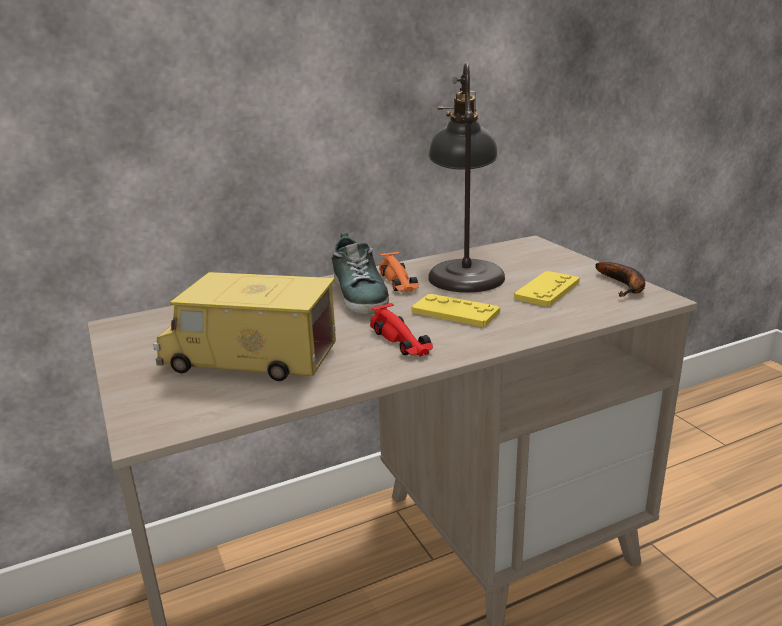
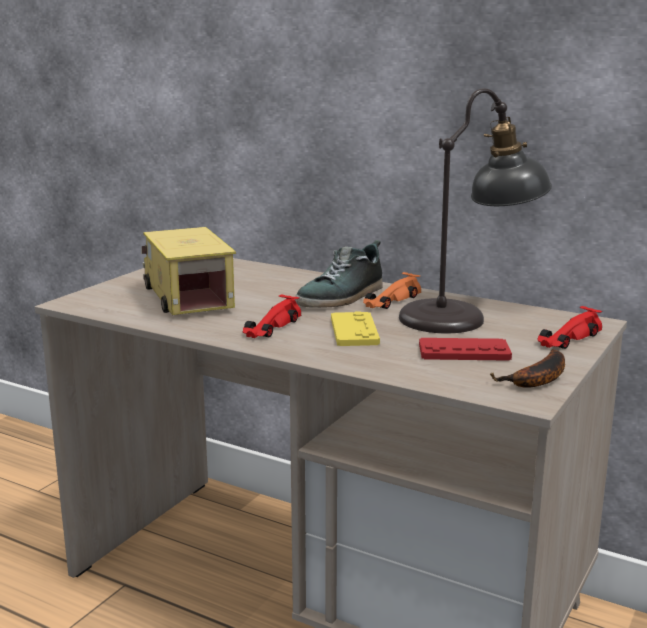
camera: 55 degrees right, 5 degrees down
yellow game controller [514,271,580,307] -> red game controller [419,338,512,361]
none -> red toy car [537,306,602,349]

